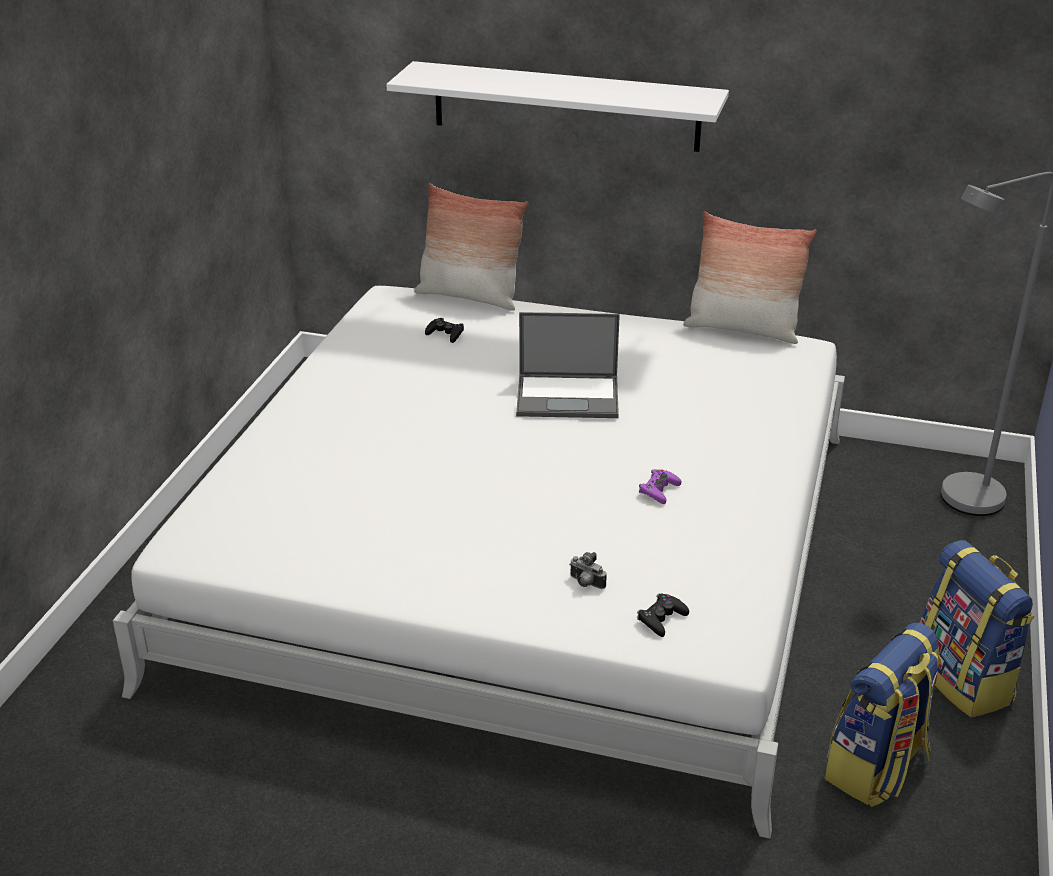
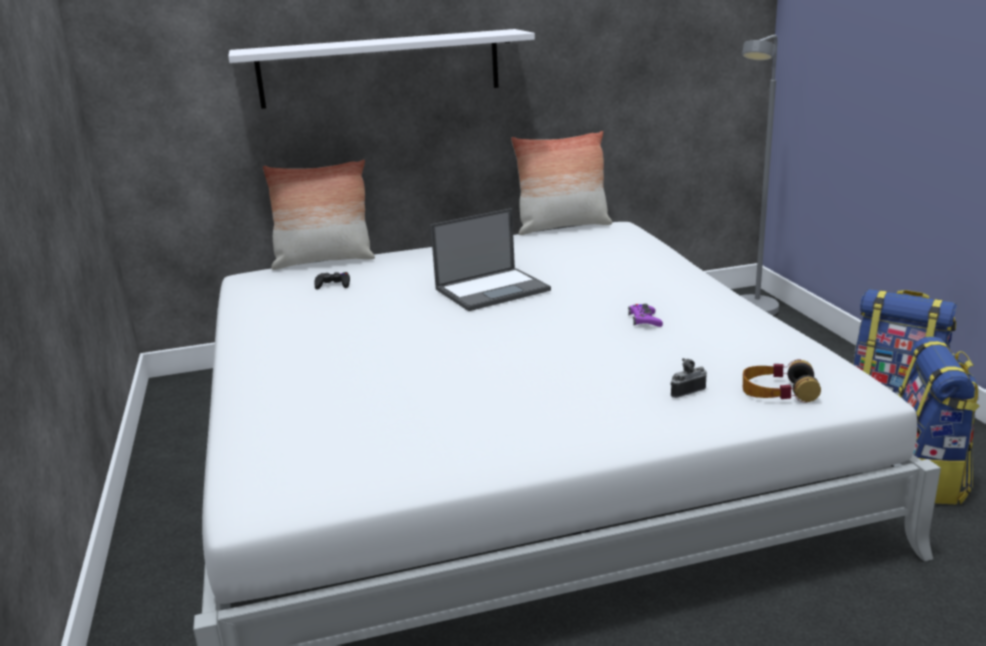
camera: 30 degrees left, 10 degrees down
camera [569,552,607,589] -> camera turned 150 degrees clockwise [670,358,707,398]
black game controller [637,593,689,637] -> headphones [743,360,821,403]

